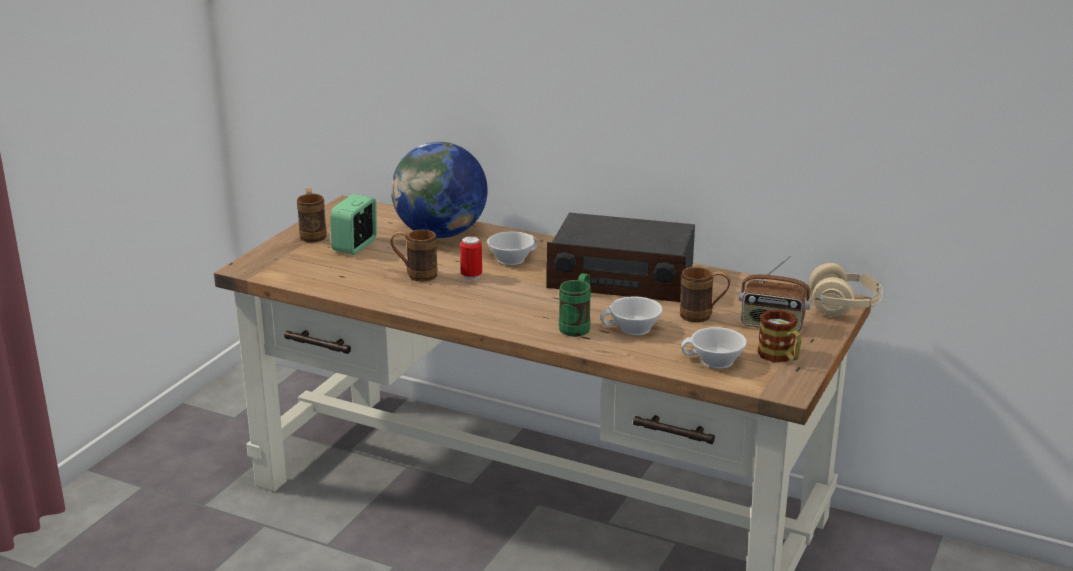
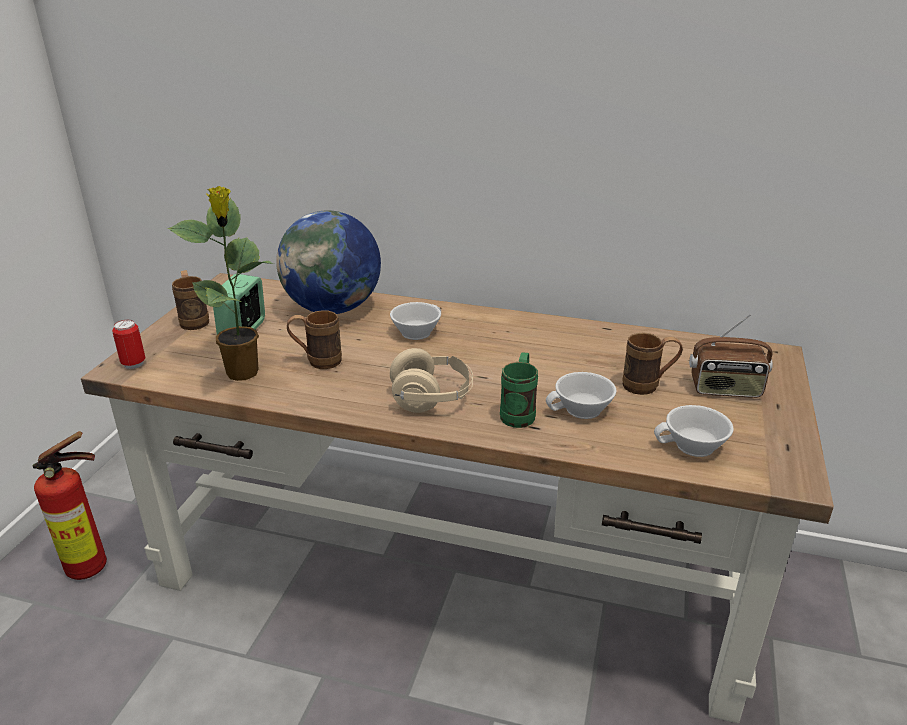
camera: 10 degrees left, 5 degrees up
can [460,236,482,280] -> can moved to [112,320,145,369]
radio [547,213,695,302] -> none
mug [758,310,801,362] -> none
beige headphones [808,263,883,317] -> beige headphones moved to [390,348,473,413]
none -> fire extinguisher [33,431,107,580]
none -> potted plant [167,186,274,381]

